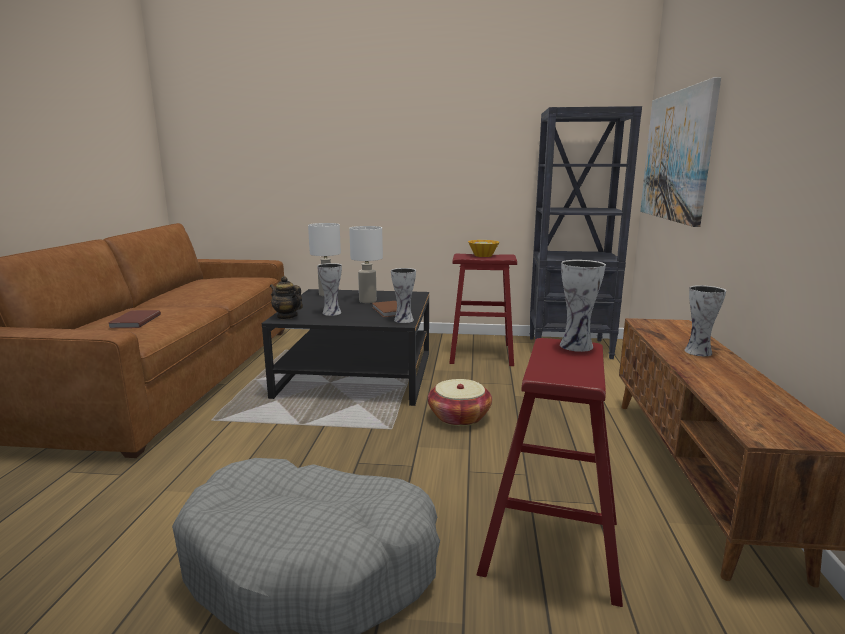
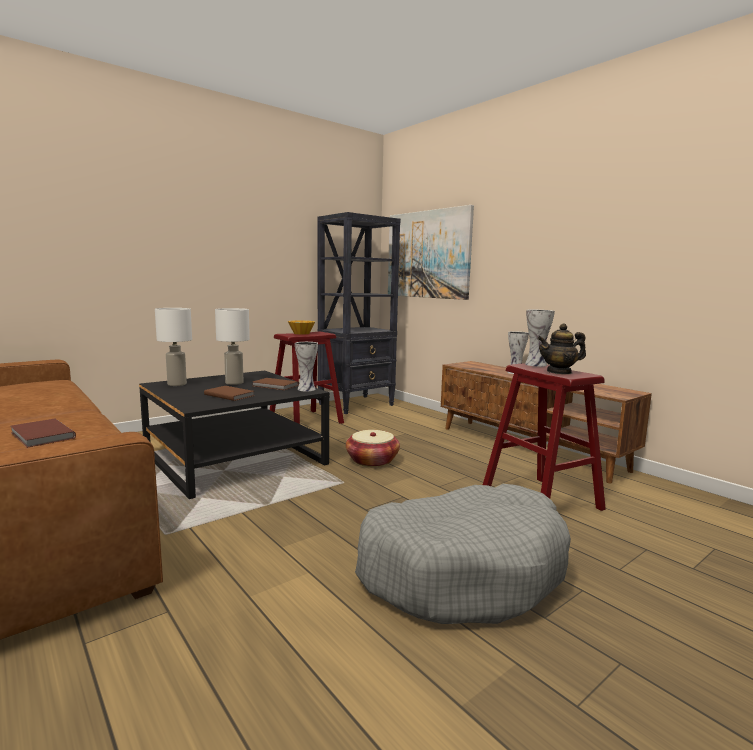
camera: 45 degrees left, 5 degrees down
teapot [270,276,303,320] -> teapot moved to [537,323,586,375]
vase [317,263,342,316] -> brown book [204,386,254,401]

